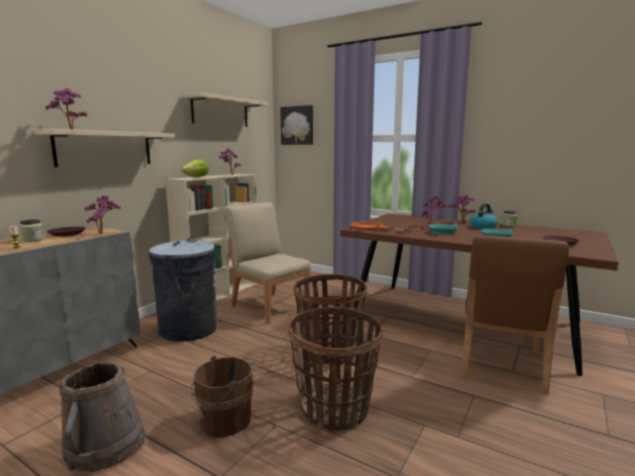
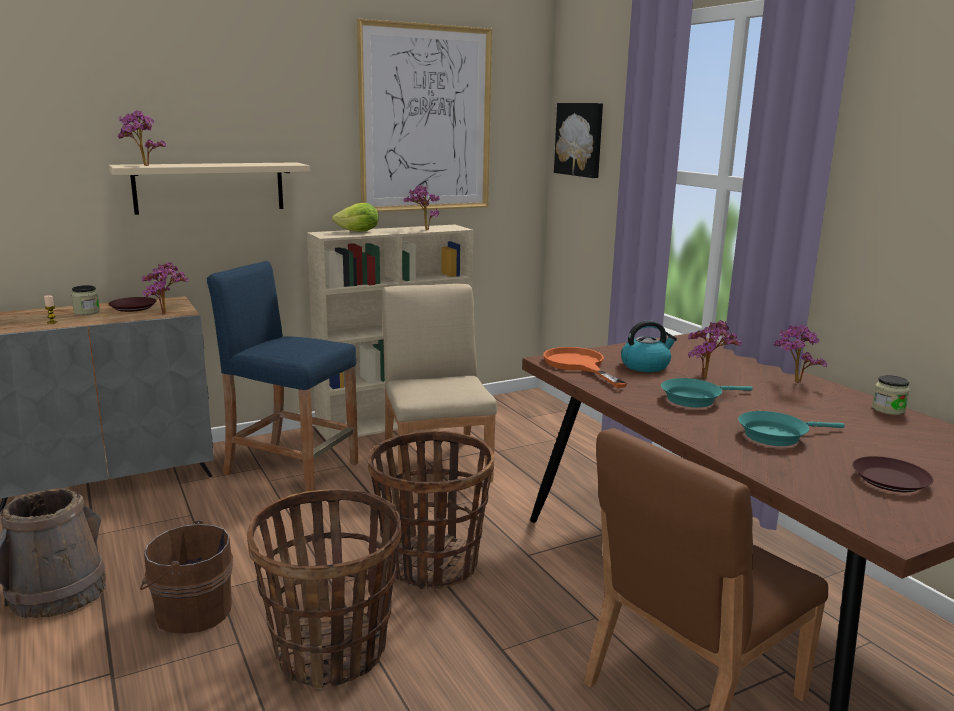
camera: 30 degrees right, 5 degrees up
grey trash can [149,238,217,342] -> blue stool [207,261,358,492]
beige shelf [182,92,268,127] -> picture [357,19,492,212]
kettle [470,203,498,229] -> kettle moved to [621,320,677,372]

